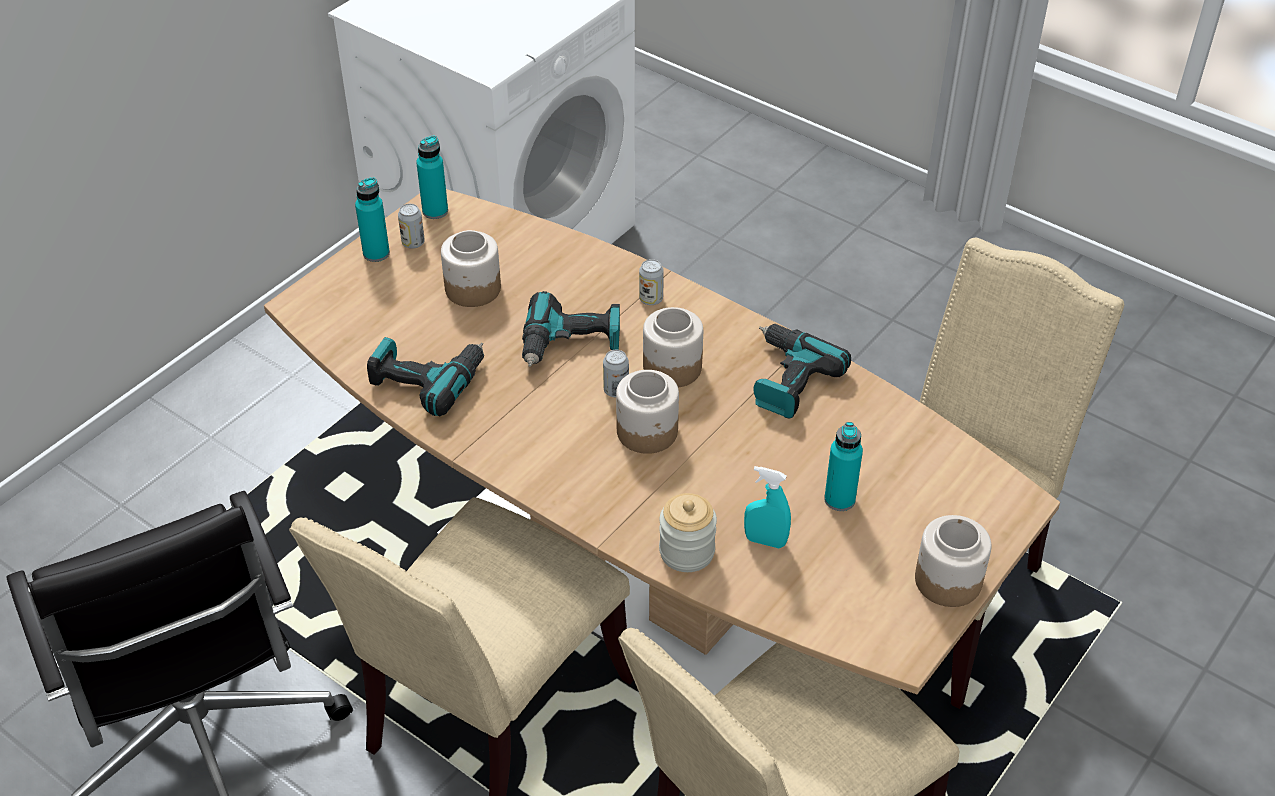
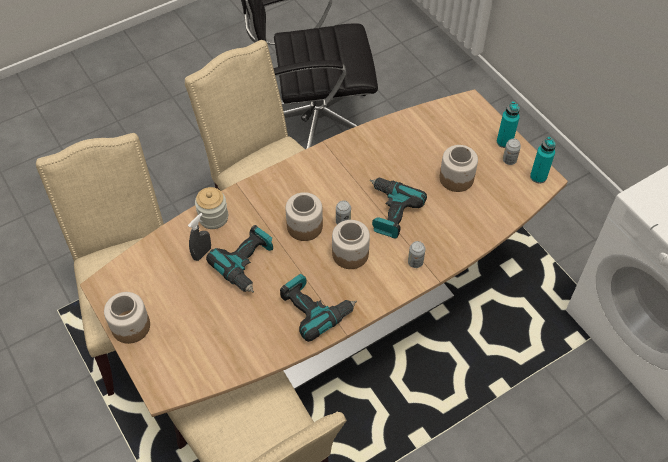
camera: 110 degrees right, 10 degrees up
power drill [367,337,484,416] -> power drill moved to [206,225,273,292]
turquoise spray bottle [744,466,791,548] -> grey spray bottle [188,213,211,261]
turquoise bottle [824,422,863,511] -> none

